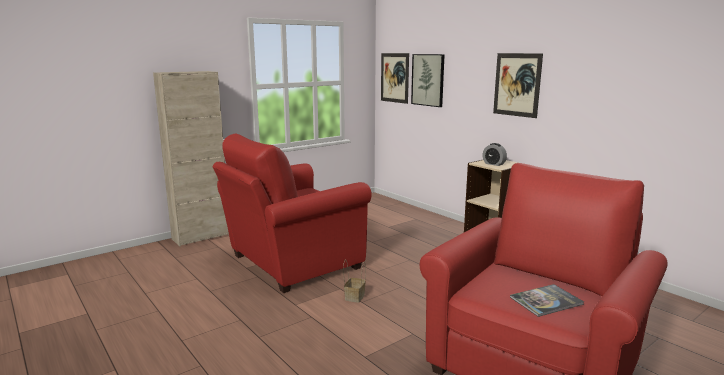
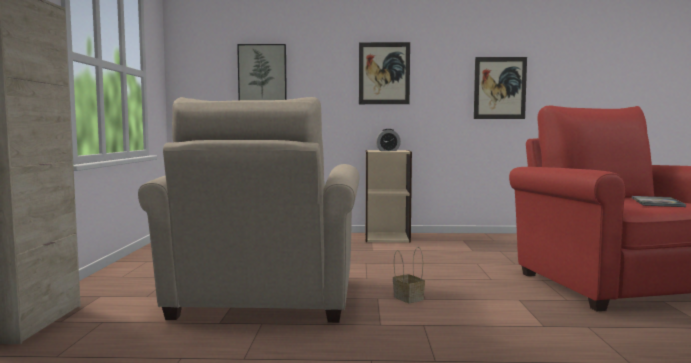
camera: 50 degrees left, 10 degrees down
red armchair [213,133,372,293] -> beige armchair [138,97,359,323]
picture [381,53,409,104] -> picture moved to [474,57,527,119]

